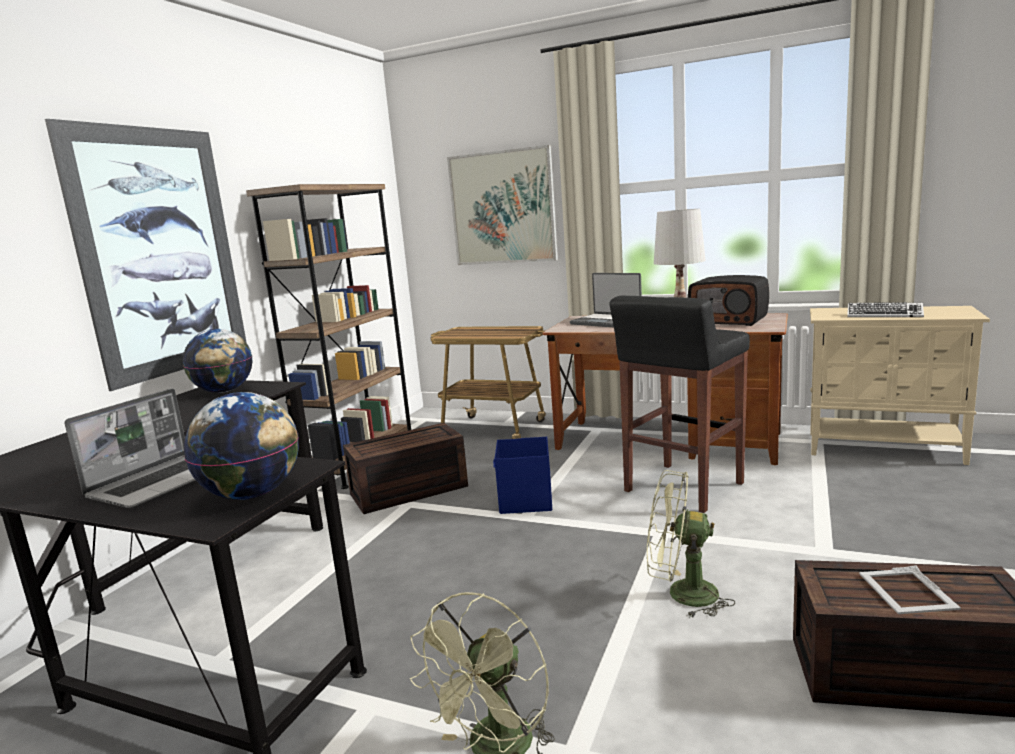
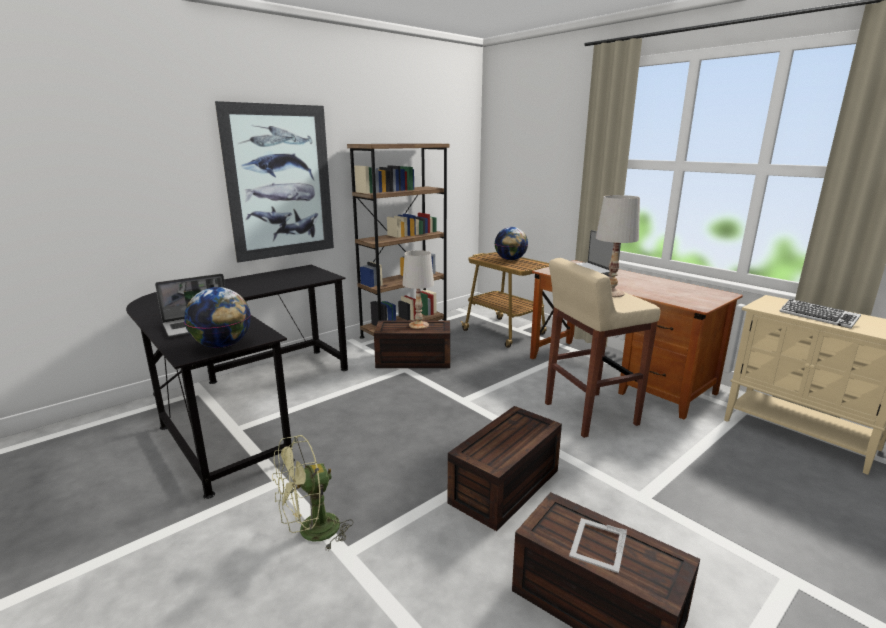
camera: 25 degrees right, 5 degrees up
globe [183,329,253,393] -> globe moved to [494,227,528,260]
picture [447,145,558,265] -> none
blue storage box [493,437,552,514] -> none
black stool [610,295,750,513] -> beige stool [545,258,661,438]
green fan [647,470,735,618] -> brown storage box [448,406,562,531]
radio [688,275,769,326] -> none
none -> white table lamp [402,250,434,329]

